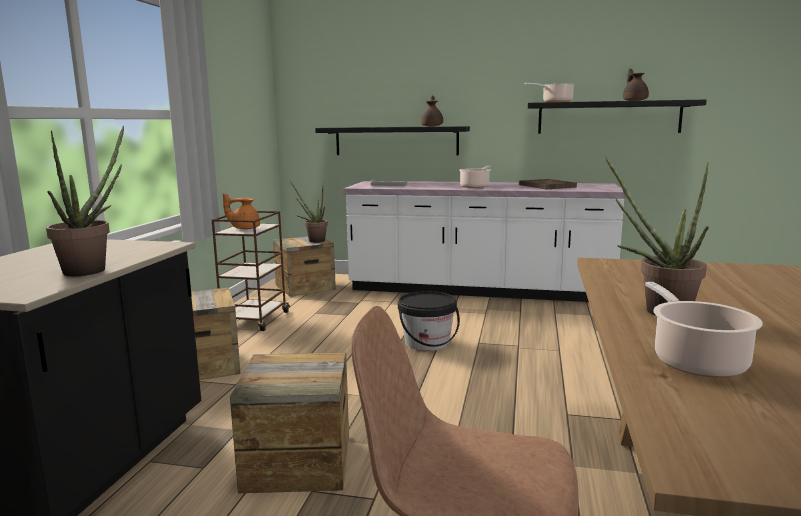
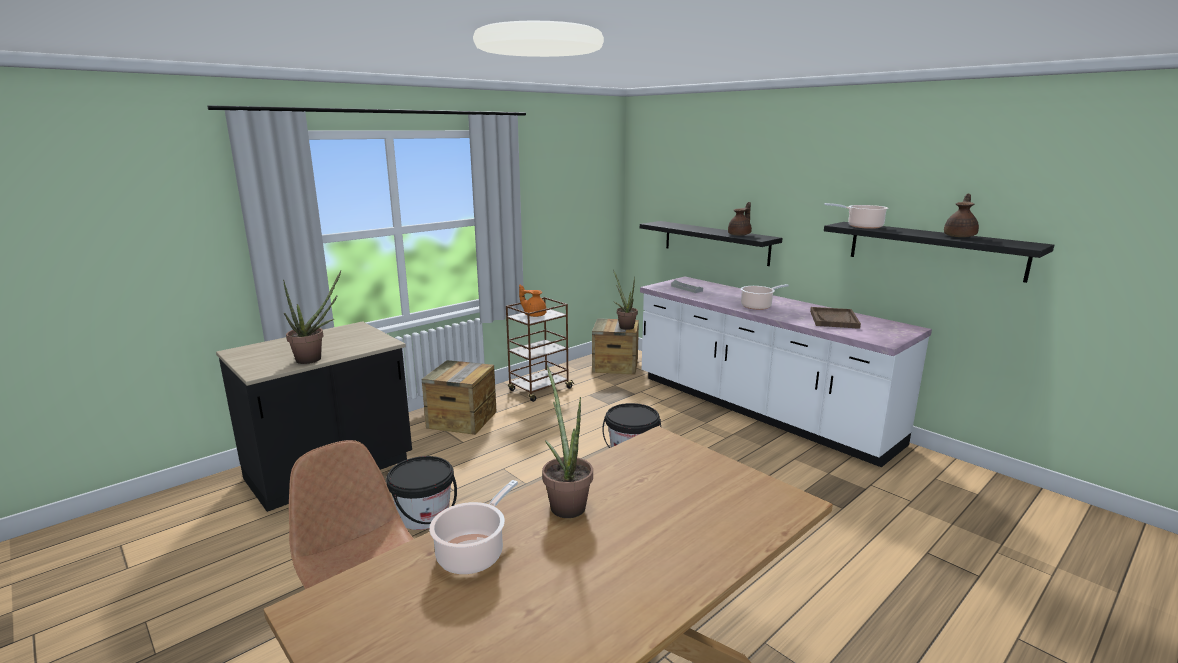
camera: 35 degrees right, 5 degrees up
crate [230,352,349,493] -> black bucket [386,456,457,530]

